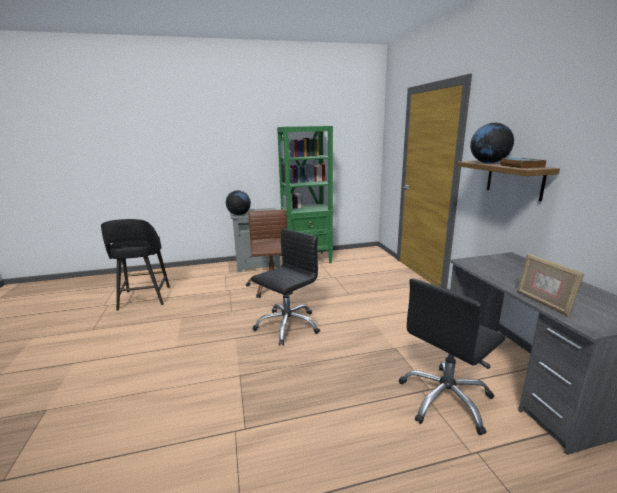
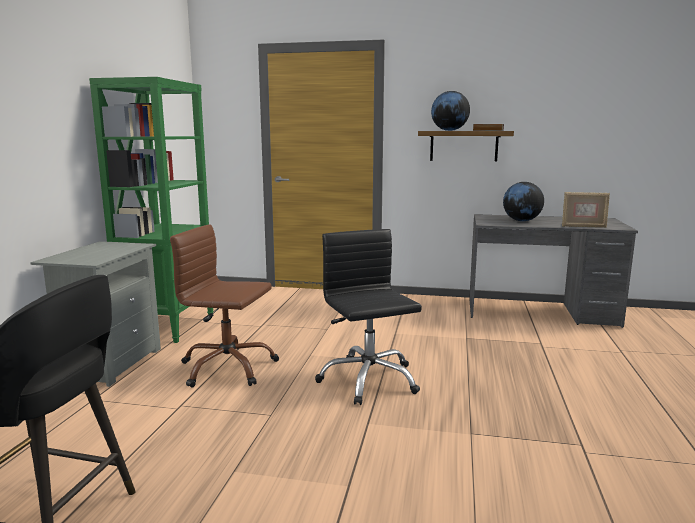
camera: 65 degrees left, 5 degrees down
globe [226,190,251,215] -> globe moved to [503,182,544,221]
black office chair [399,278,505,435] -> none

